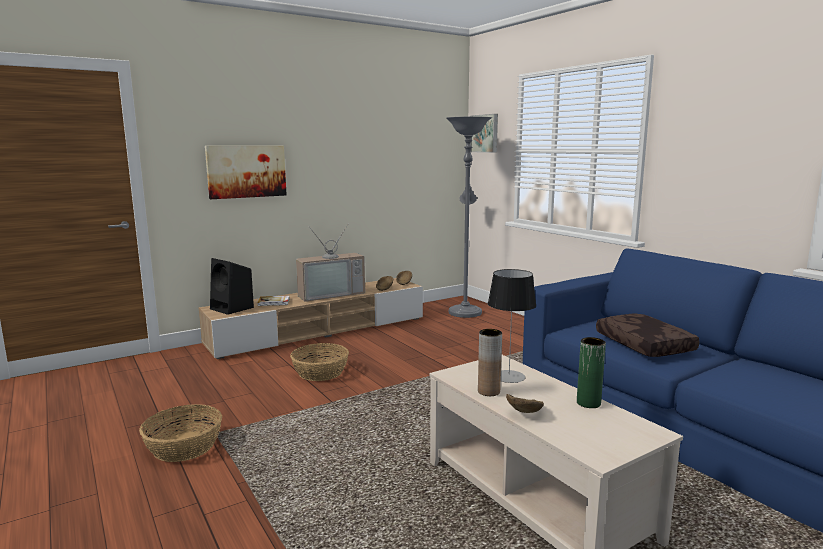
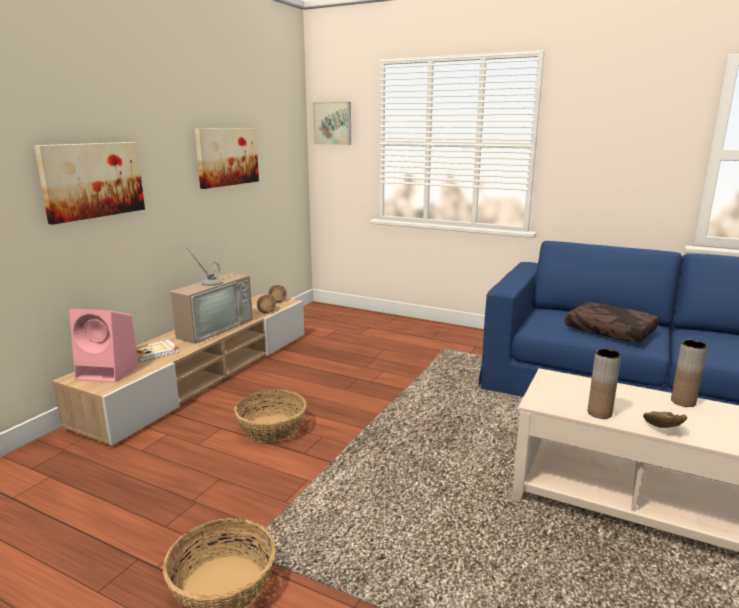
camera: 30 degrees left, 5 degrees up
black speaker [210,258,254,315] -> pink speaker [69,309,138,383]
grey floor lamp [446,117,492,318] -> none
table lamp [488,269,536,383] -> none
green vase [577,337,606,408] -> brown vase [671,340,708,407]
none -> picture [195,128,259,189]

